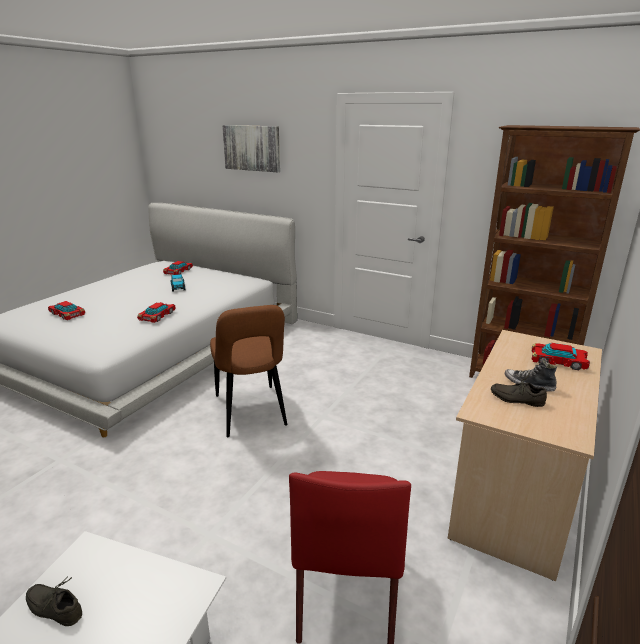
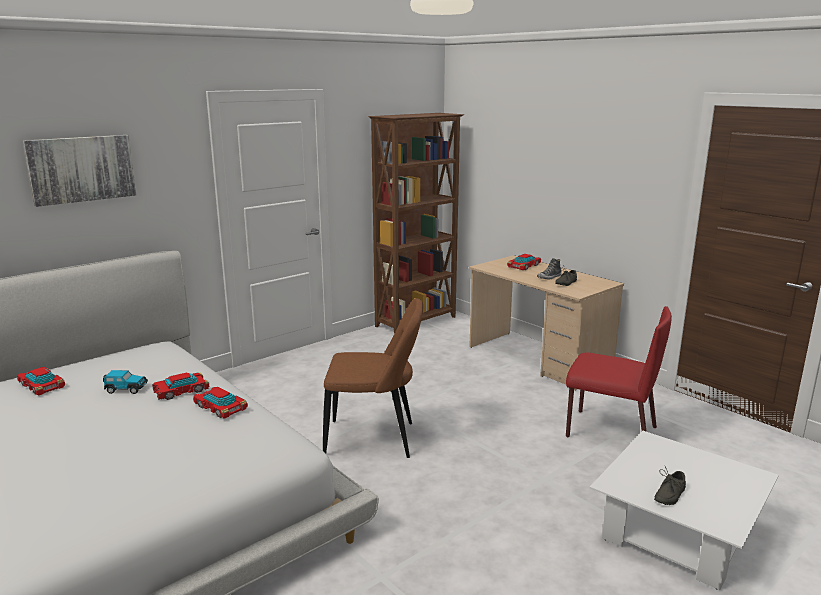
camera: 70 degrees left, 5 degrees down
toy car [48,301,85,320] -> toy car moved to [152,372,209,400]

